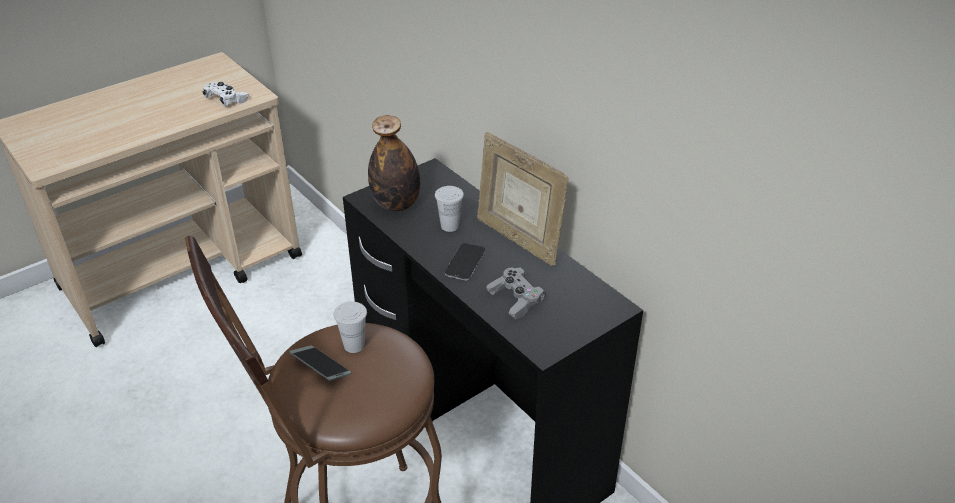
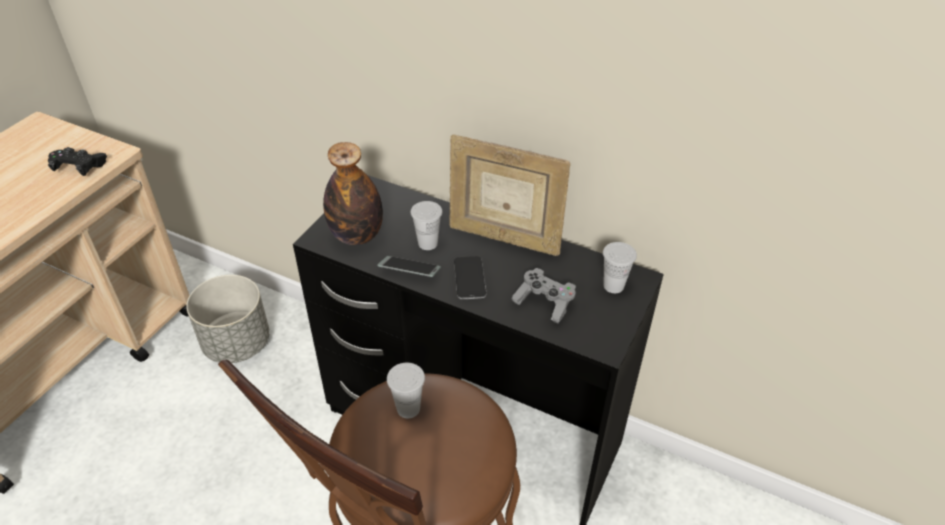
camera: 25 degrees left, 5 degrees up
white game controller [202,82,249,107] -> black game controller [48,147,107,176]
phone [289,345,351,381] -> phone moved to [377,256,441,277]
none -> grey planter [186,275,270,363]
none -> white cup [603,242,637,293]

